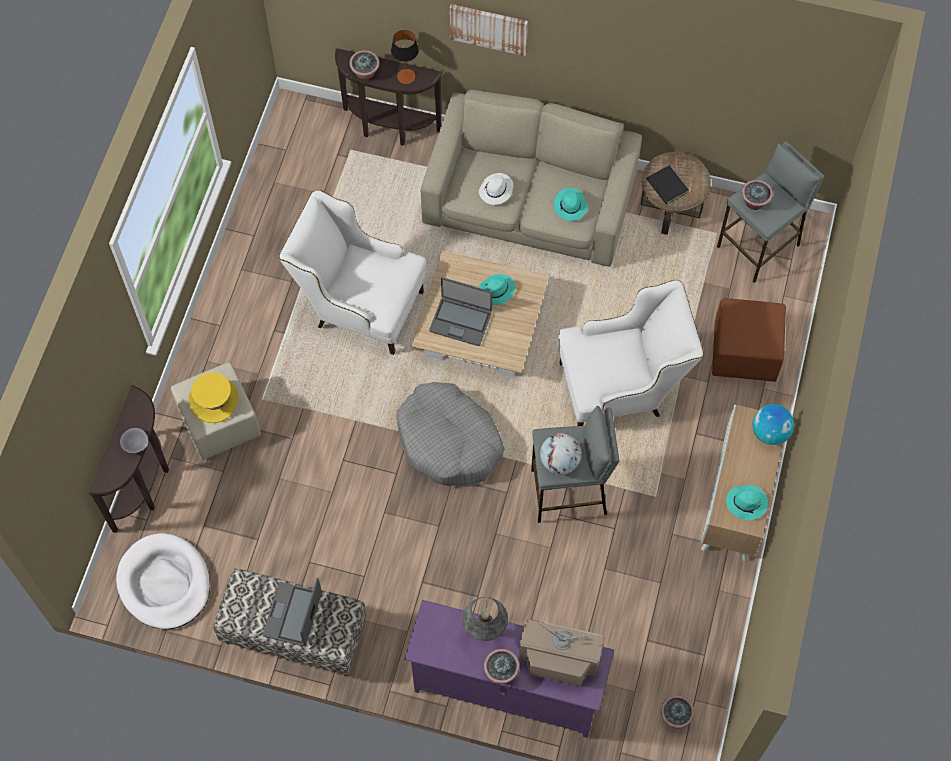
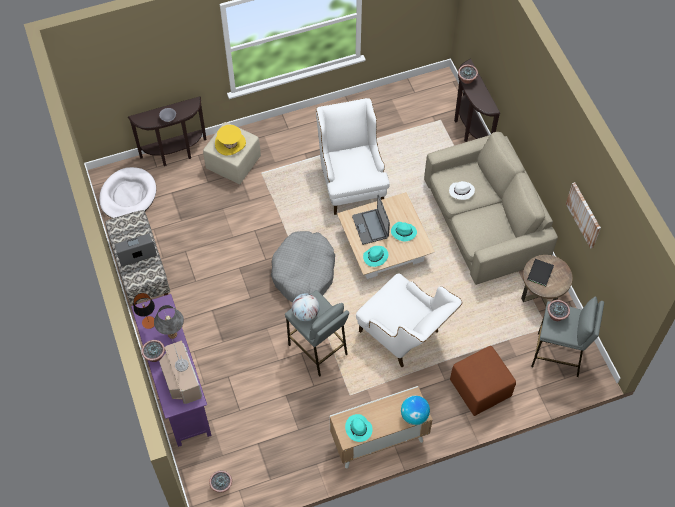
camera: 55 degrees right, 5 degrees down
table lamp [391,30,419,84] -> table lamp moved to [133,293,155,329]
picture [450,4,528,56] -> picture moved to [566,182,601,249]
turquoise hat [554,188,588,221] -> turquoise hat moved to [363,246,388,267]

